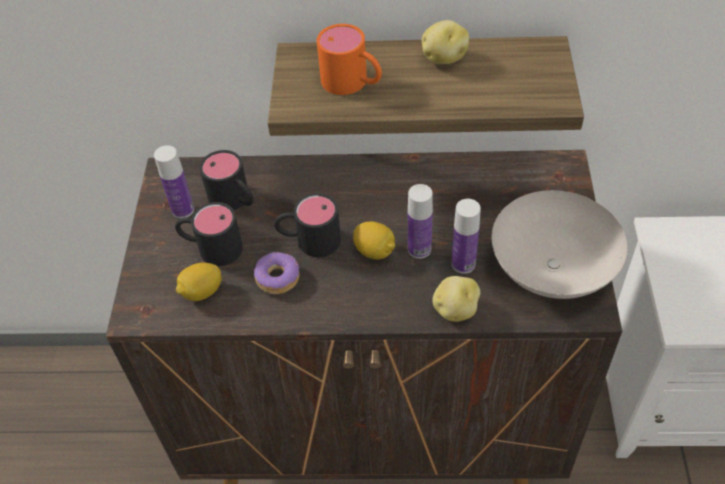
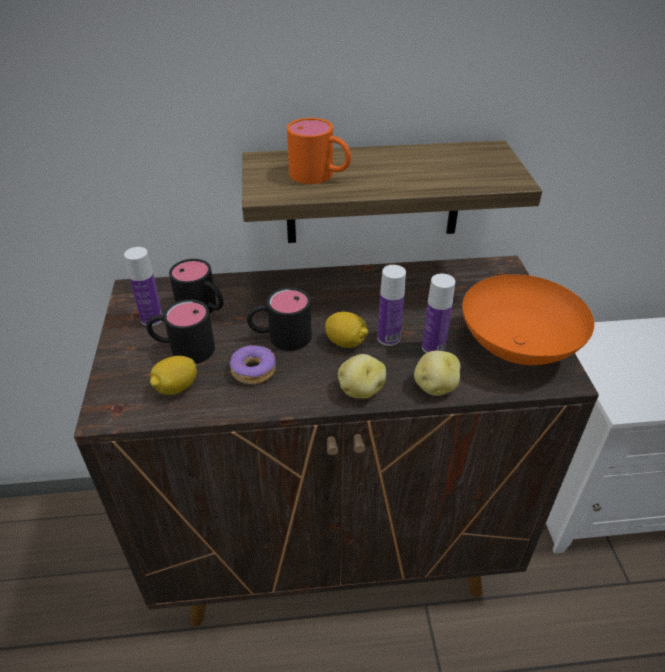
camera: 10 degrees left, 10 degrees down
potato [422,20,469,64] -> potato moved to [338,354,386,398]
white bowl [491,190,627,299] -> orange bowl [462,274,594,365]

